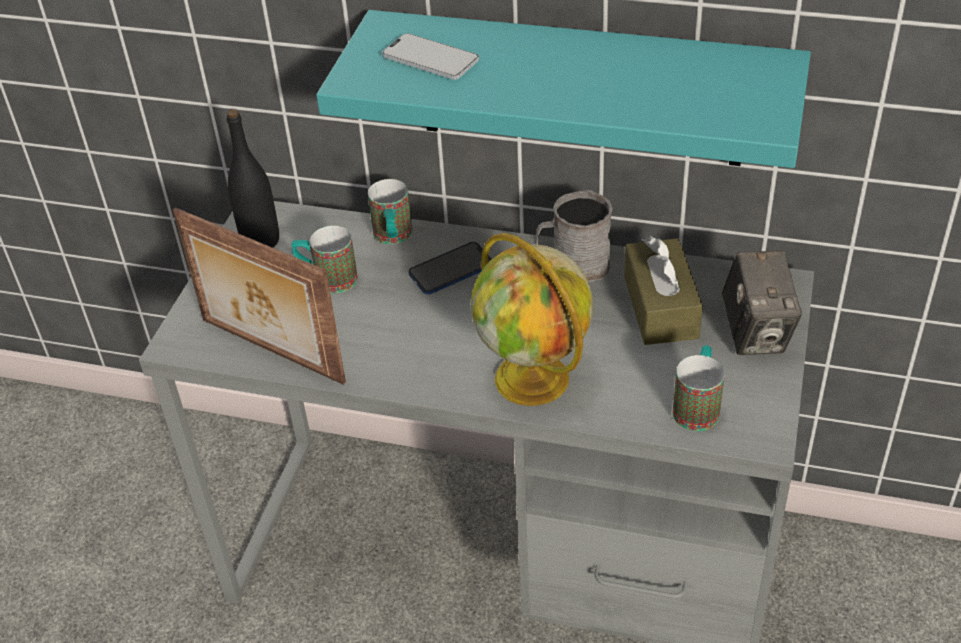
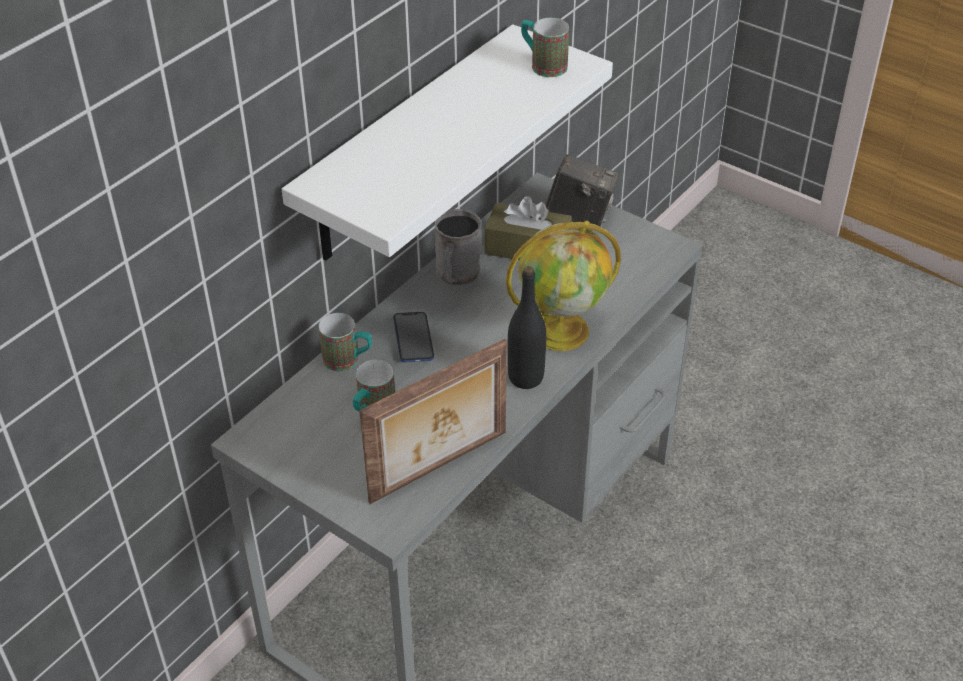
camera: 70 degrees left, 0 degrees up
black bottle [227,109,279,248] -> black bottle moved to [508,266,546,389]
turquoise shelf [316,10,811,168] -> white shelf [282,24,613,261]
phone [382,33,479,80] -> none
mug [673,345,725,431] -> mug moved to [521,18,569,77]

